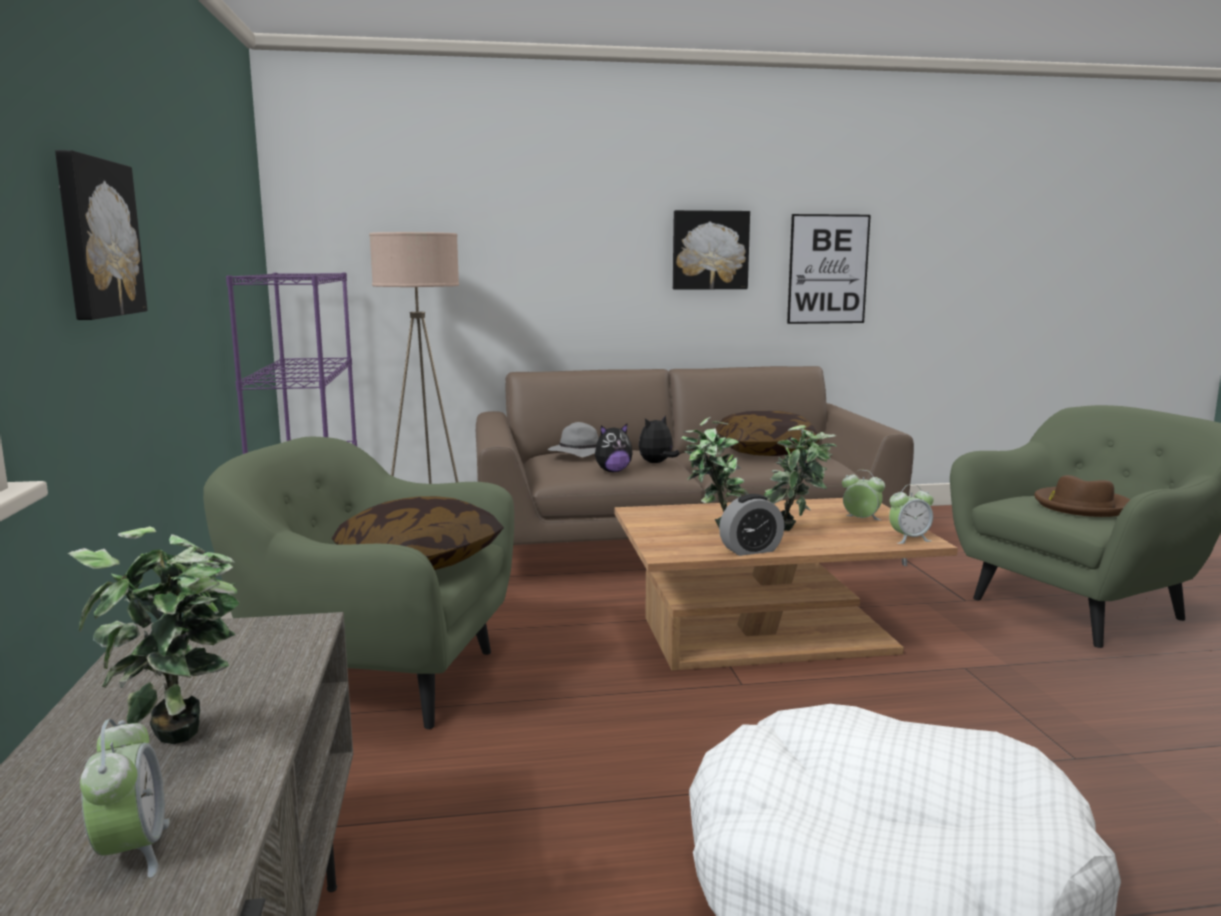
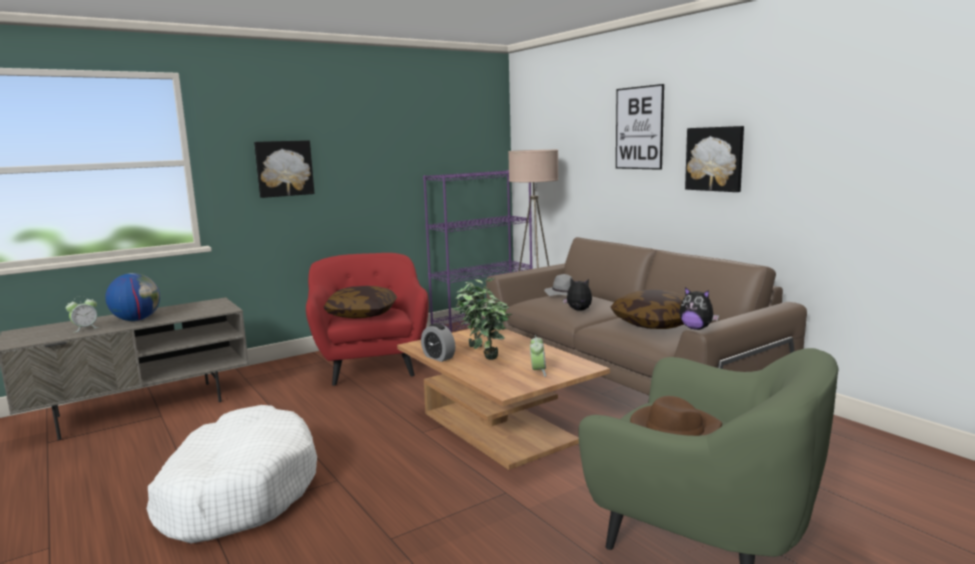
camera: 65 degrees right, 0 degrees up
potted plant [68,526,240,744] -> globe [105,273,160,321]
green armchair [203,437,514,729] -> red armchair [306,253,429,386]
plush toy [595,424,633,472] -> plush toy moved to [679,287,719,330]
picture [787,214,871,324] -> picture moved to [616,84,664,170]
alarm clock [889,484,934,544] -> none

